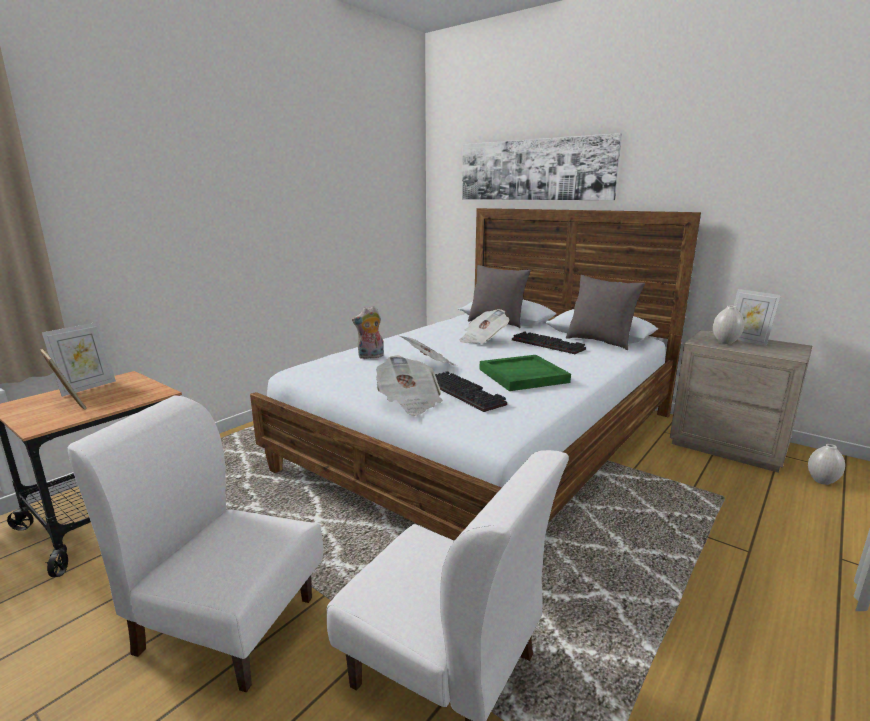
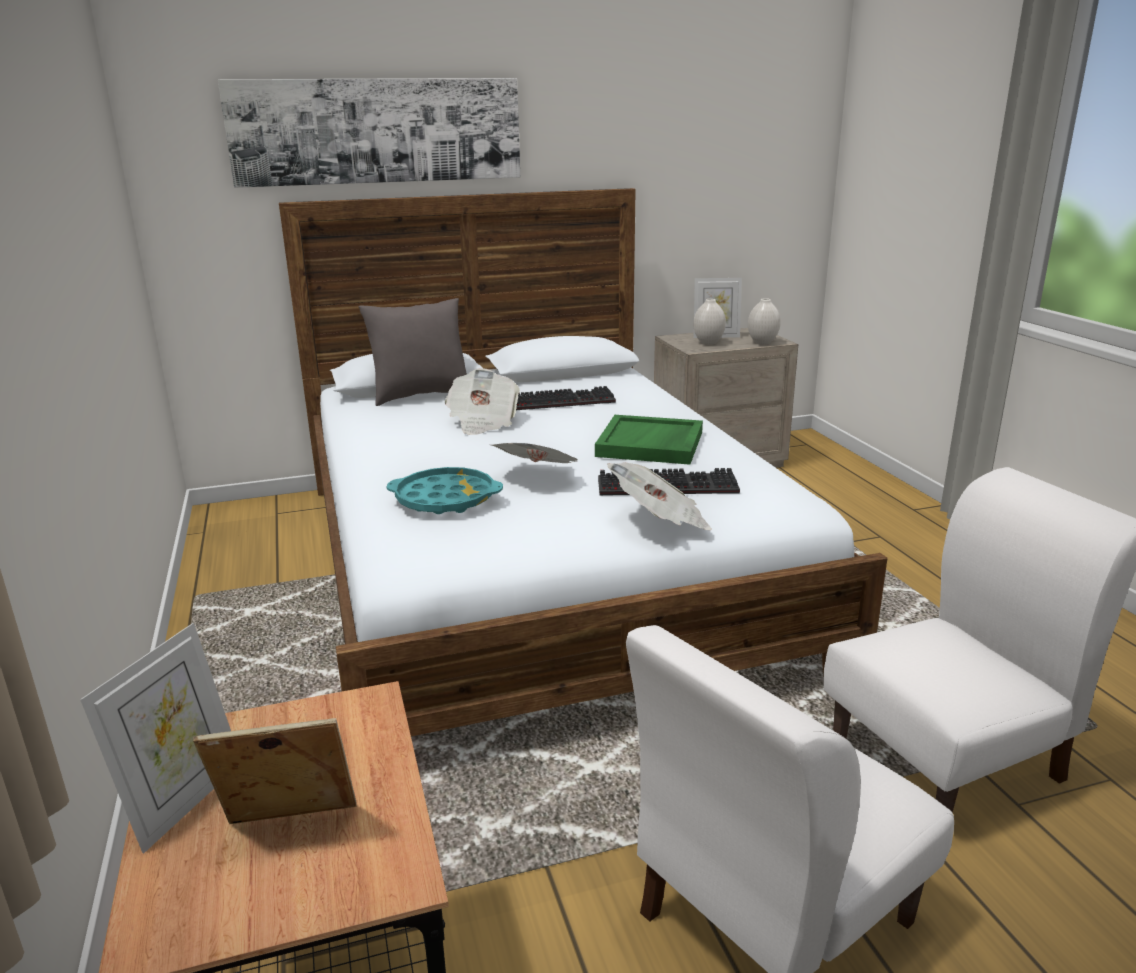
camera: 55 degrees left, 5 degrees up
picture frame [42,322,116,397] -> picture frame turned 45 degrees clockwise [80,623,231,853]
plush toy [352,306,384,359] -> turquoise tray [386,467,503,514]
grey pillow [566,275,645,350] -> none
white vase [808,444,845,485] -> white vase moved to [748,298,781,345]

